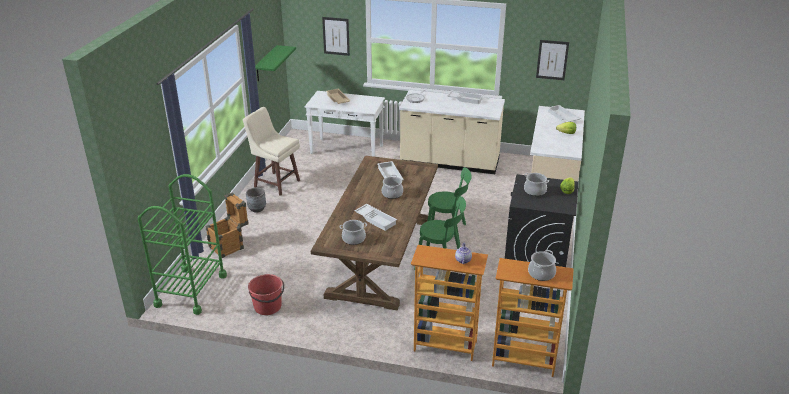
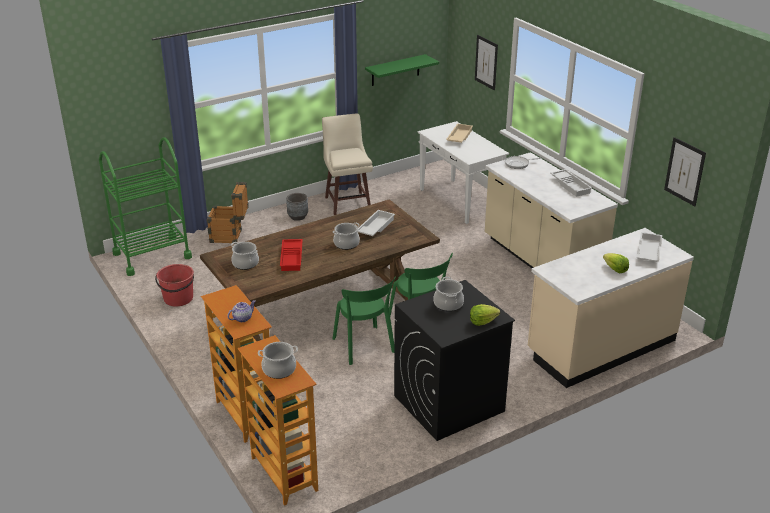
camera: 45 degrees right, 0 degrees up
white tray [355,204,397,231] -> red tray [280,239,303,271]

